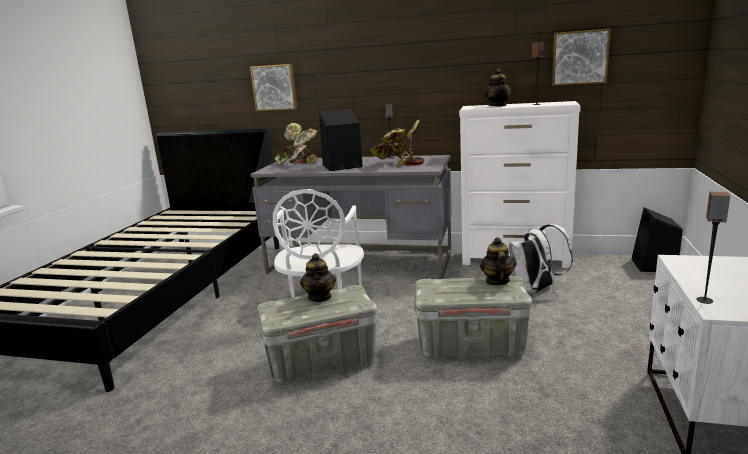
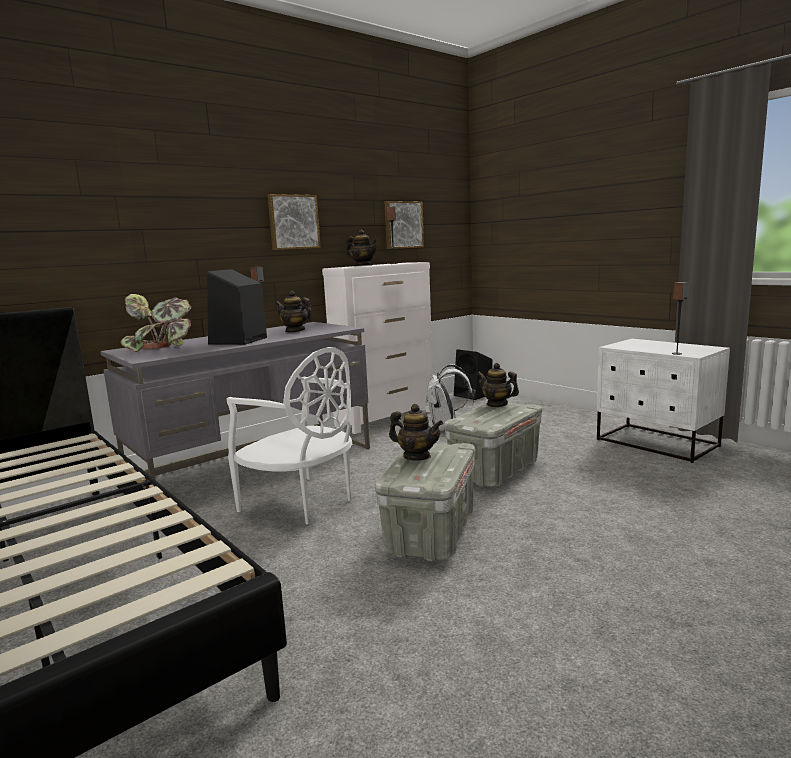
camera: 55 degrees left, 5 degrees down
picture [250,64,298,111] -> picture moved to [267,194,321,250]
potted plant [370,120,425,167] -> teapot [275,291,313,332]

